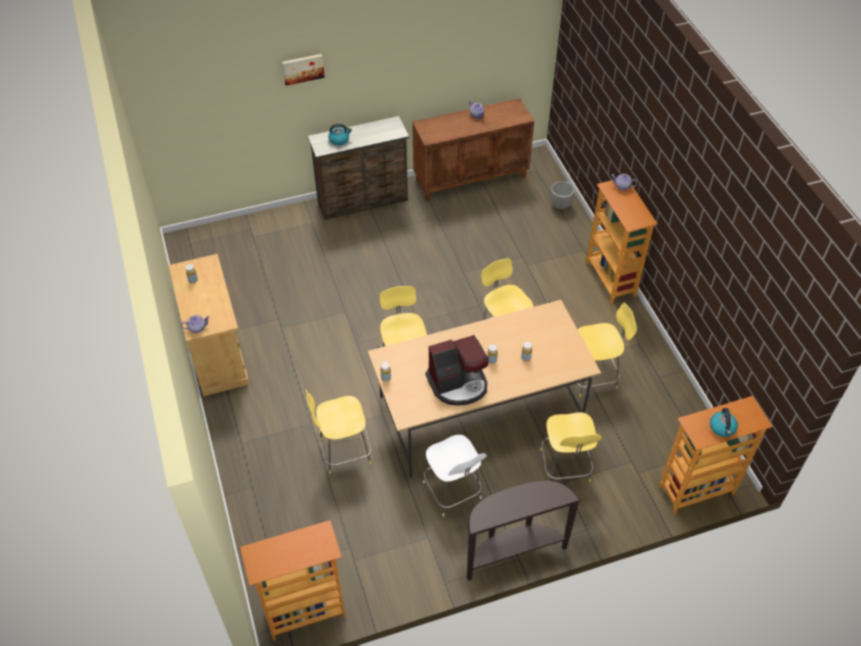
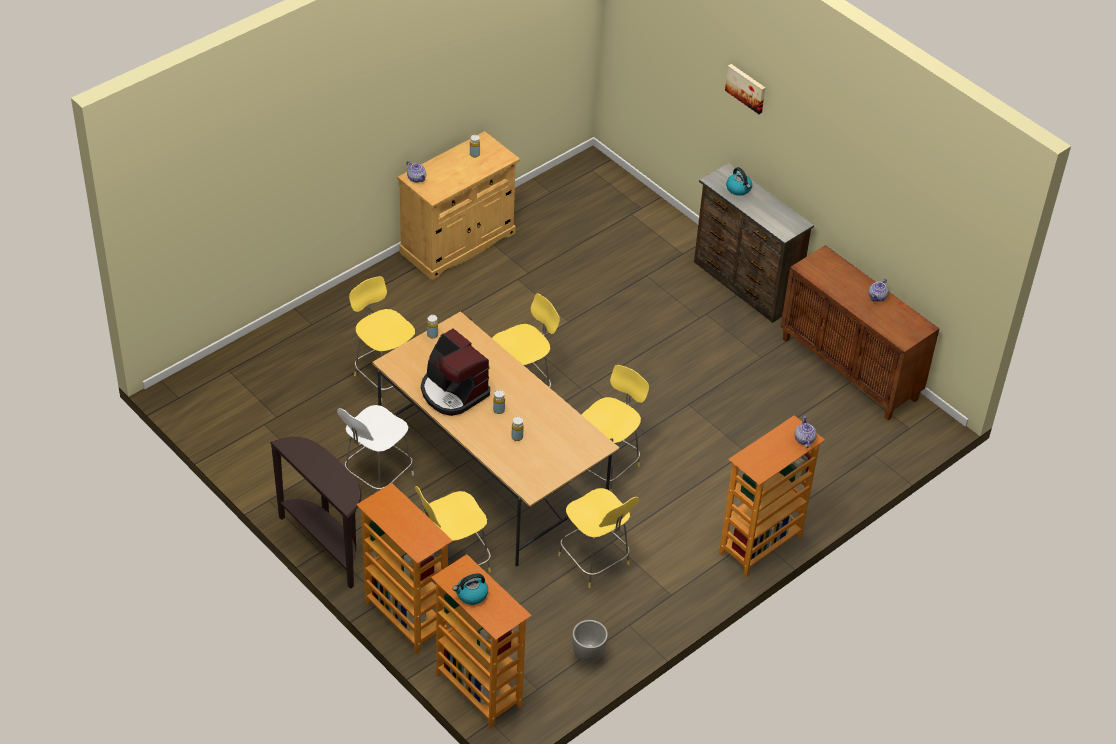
camera: 65 degrees right, 5 degrees down
bookcase [240,520,346,641] -> bookcase moved to [356,483,453,654]
planter [551,181,575,210] -> planter moved to [572,620,608,662]

